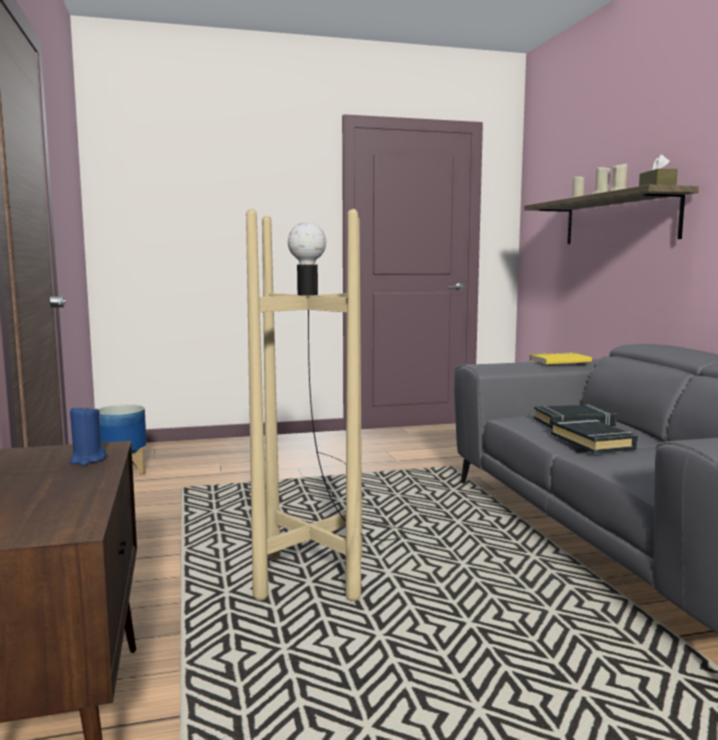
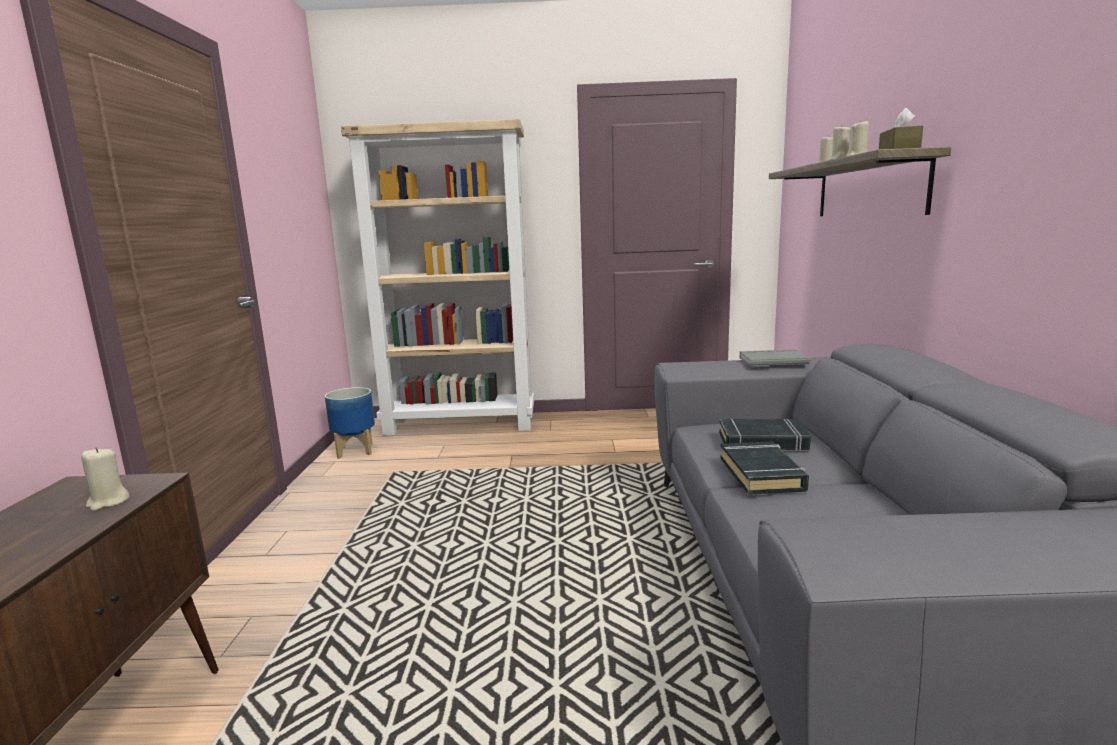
camera: 15 degrees right, 5 degrees up
blue candle [70,404,106,465] -> beige candle [81,447,130,511]
beige floor lamp [246,209,404,601] -> none
yellow book [529,353,592,364] -> grey book [739,349,810,366]
none -> beige bookcase [341,119,534,436]

